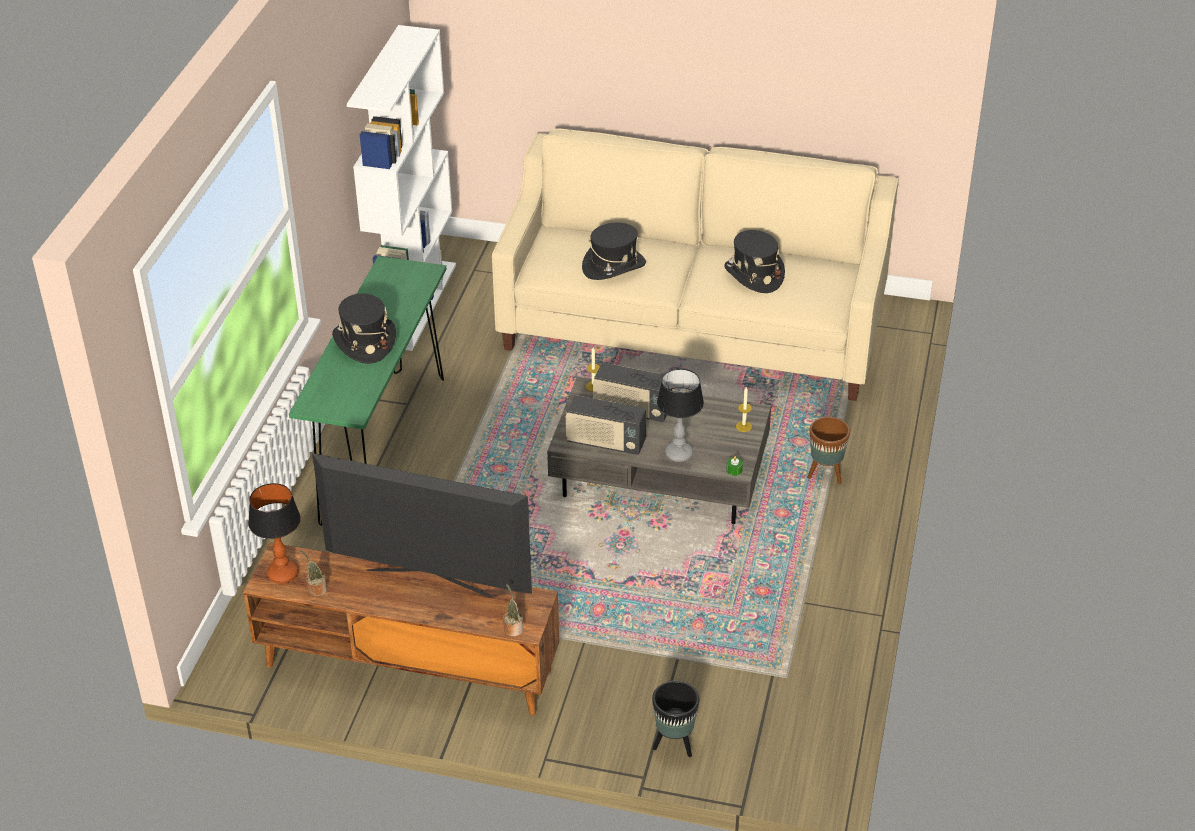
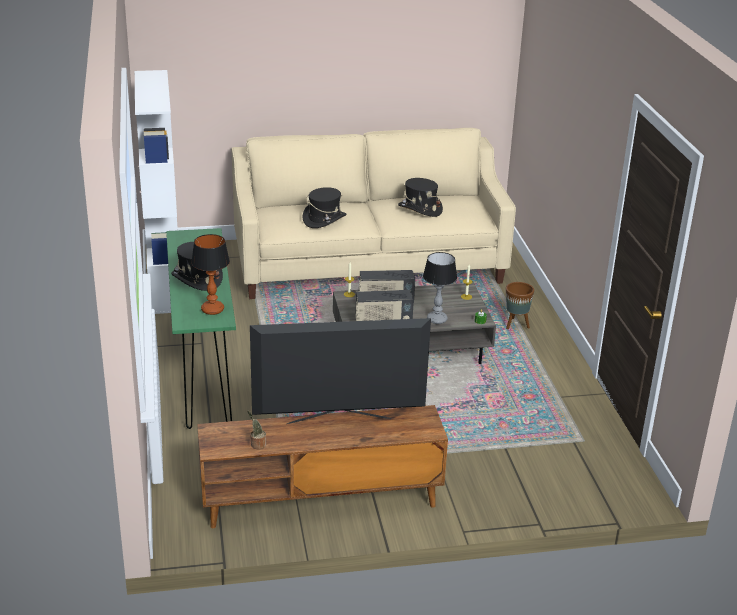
camera: 25 degrees left, 10 degrees down
table lamp [248,483,301,584] -> table lamp moved to [191,234,230,315]
potted plant [503,584,523,637] -> none
black planter [652,681,699,757] -> none

